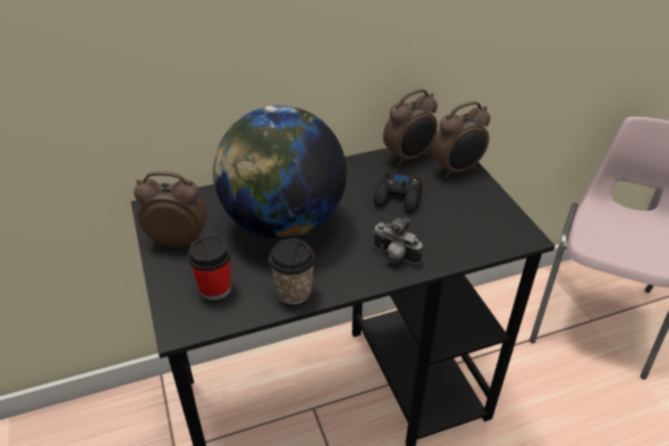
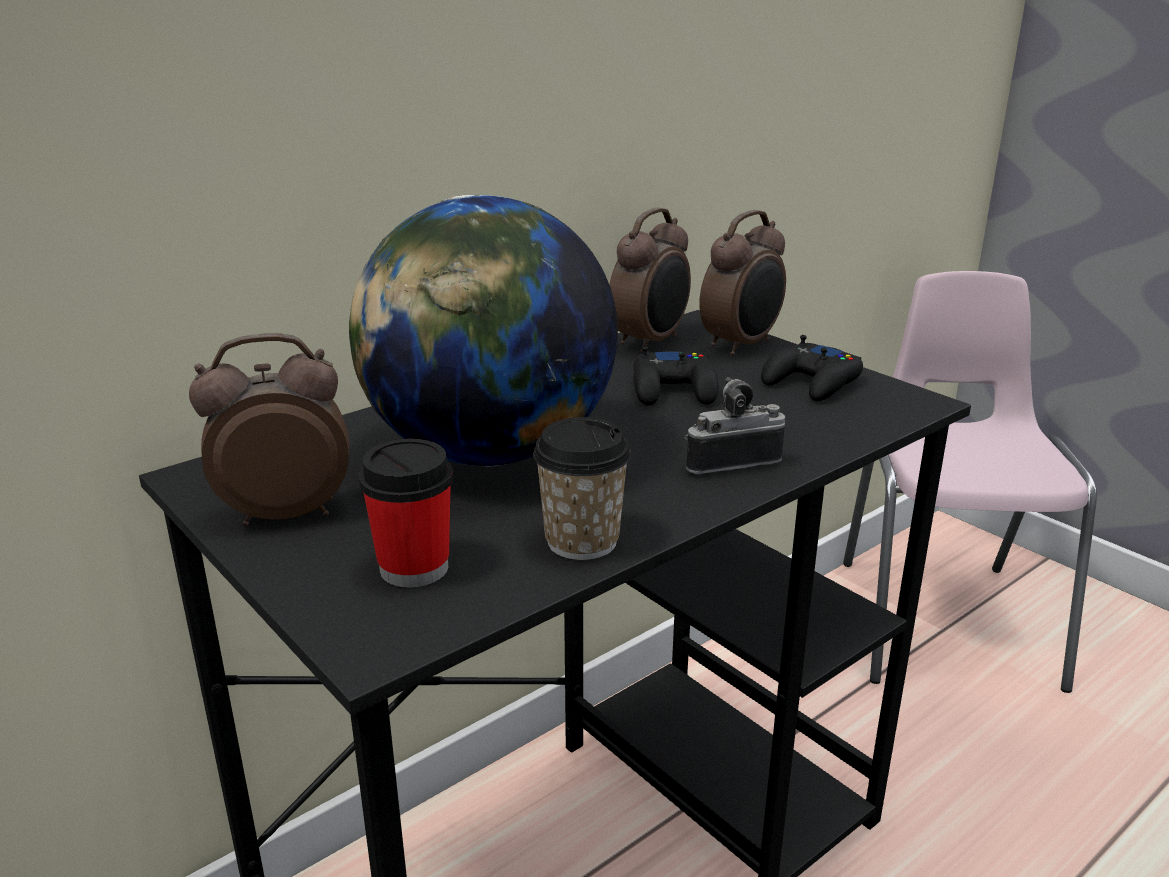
camera: 20 degrees left, 15 degrees down
camera [373,218,423,265] -> camera turned 150 degrees clockwise [685,377,785,474]
none -> black game controller [761,335,863,401]

